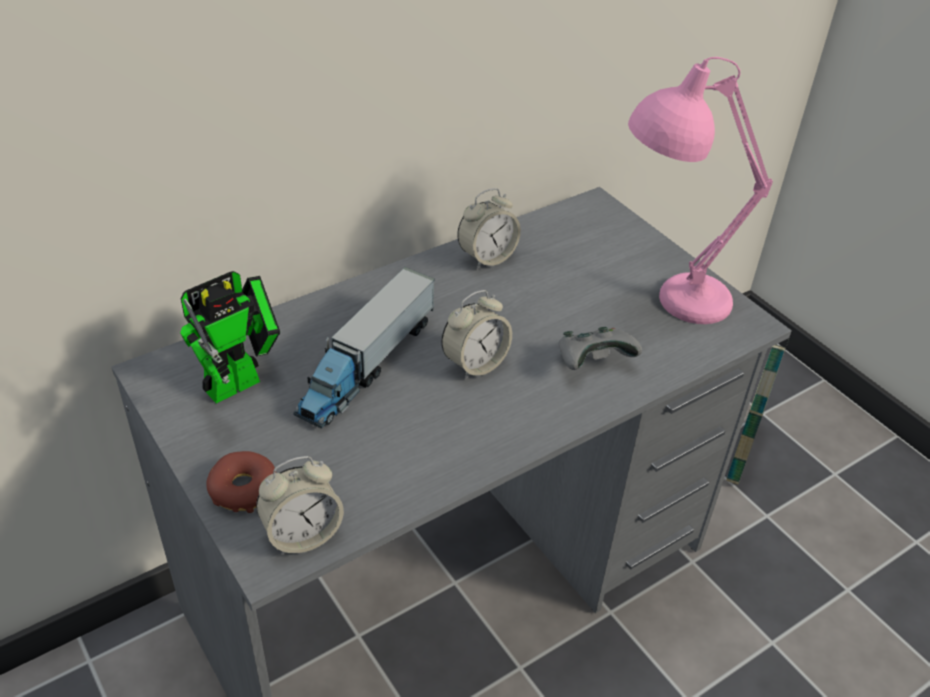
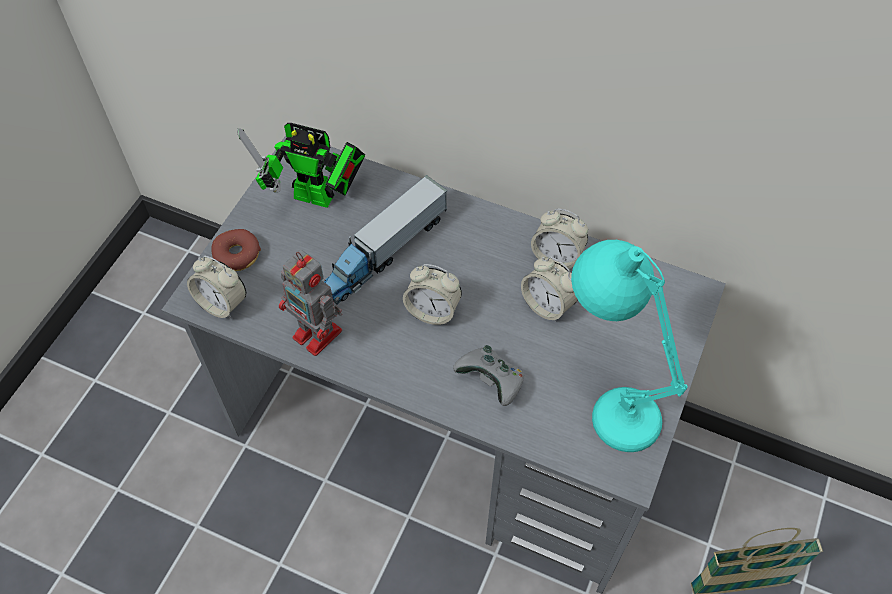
camera: 60 degrees right, 15 degrees up
toy truck [293,267,435,429] -> toy truck turned 45 degrees counterclockwise [324,175,448,305]
pink table lamp [628,57,773,324] -> turquoise table lamp [571,240,688,452]
none -> toy robot [279,250,342,356]
none -> alarm clock [521,256,578,322]

